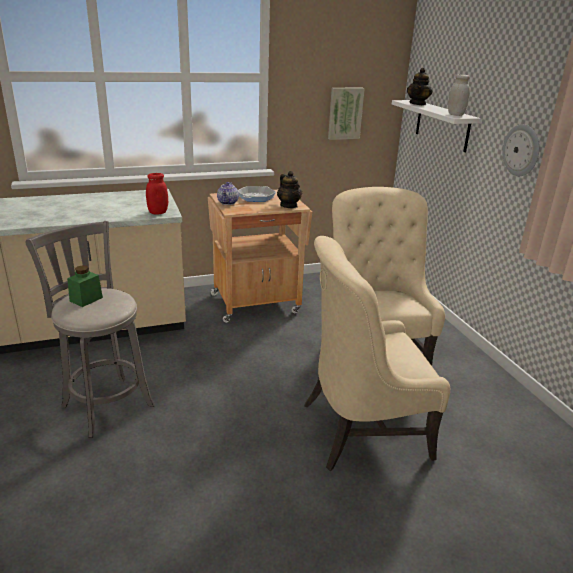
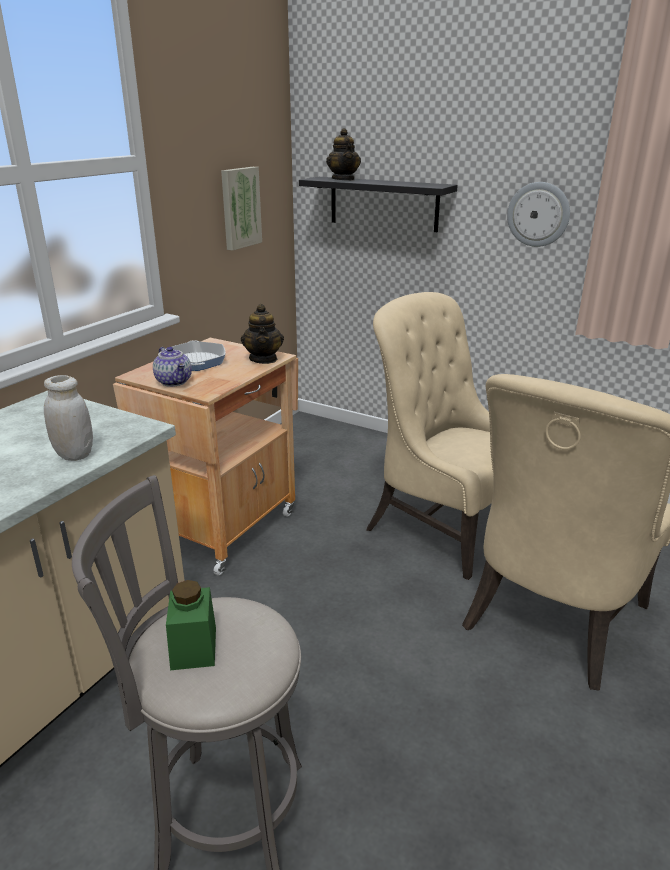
camera: 40 degrees left, 0 degrees up
red jar [146,173,168,215] -> none
teapot [277,171,302,208] -> teapot turned 60 degrees clockwise [241,304,284,364]
white shelf [392,100,481,152] -> black shelf [299,177,458,232]
white jar [448,74,470,116] -> white jar moved to [44,375,93,461]

